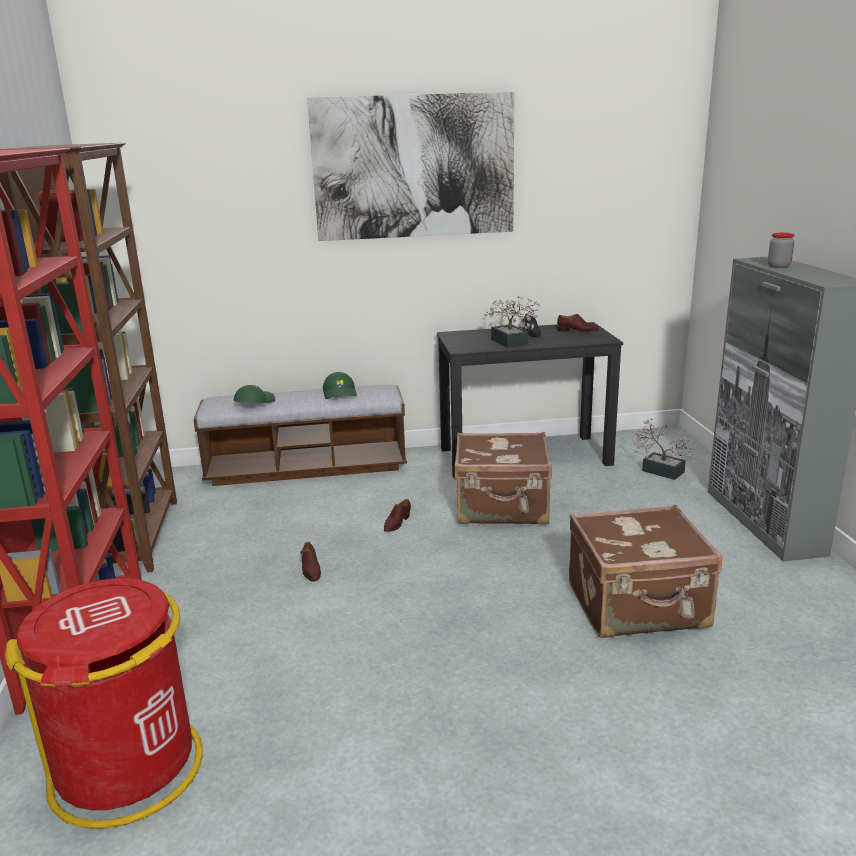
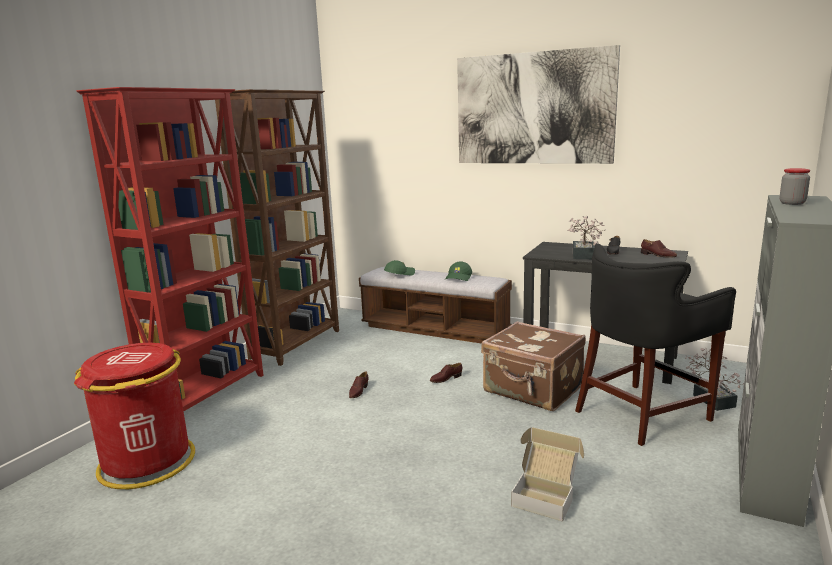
camera: 35 degrees right, 5 degrees down
brown suitcase [569,505,722,638] -> cardboard box [511,427,584,522]
none -> black stool [575,243,736,446]

